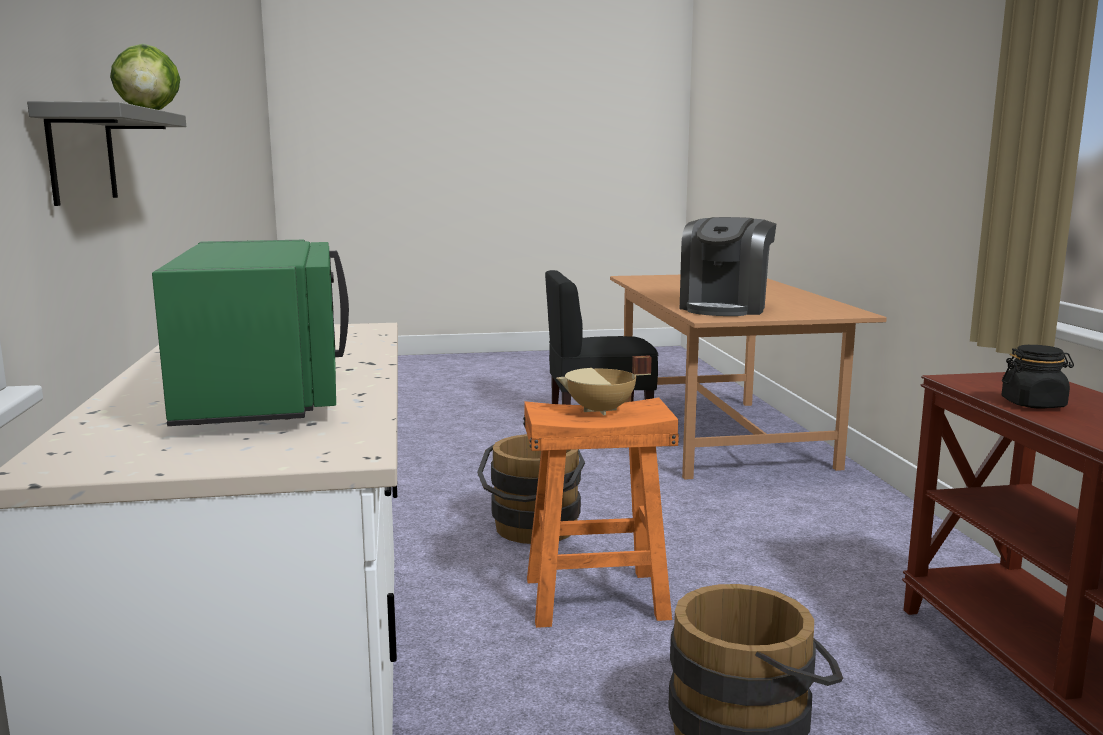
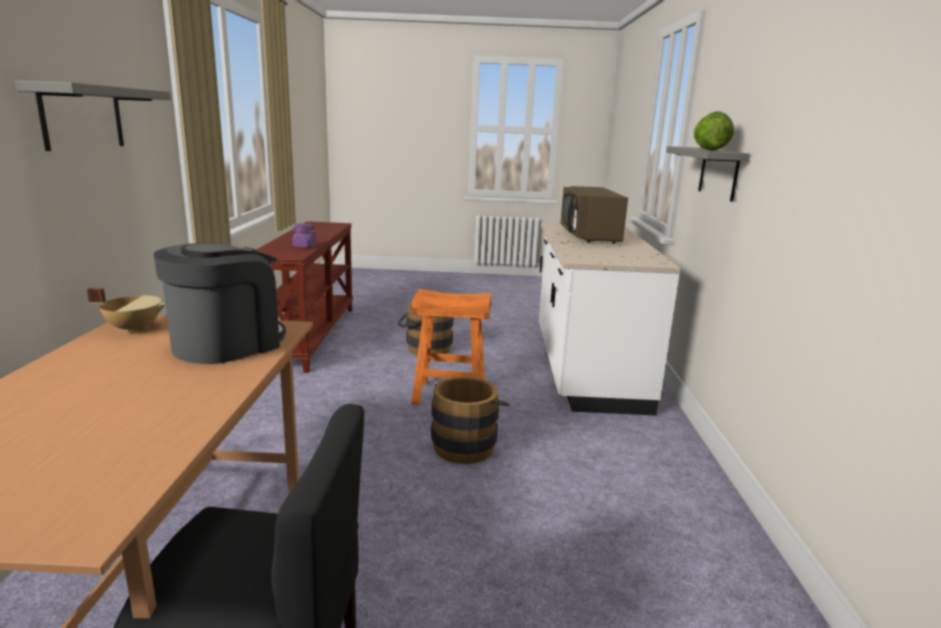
camera: 170 degrees left, 5 degrees up
green microwave [152,240,349,426] -> brown microwave [560,186,628,244]
beige cooking pot [556,356,652,415] -> beige cooking pot moved to [87,288,165,333]
black jar [1001,345,1074,409] -> purple jar [291,223,317,248]
none -> grey shelf [15,80,171,151]

